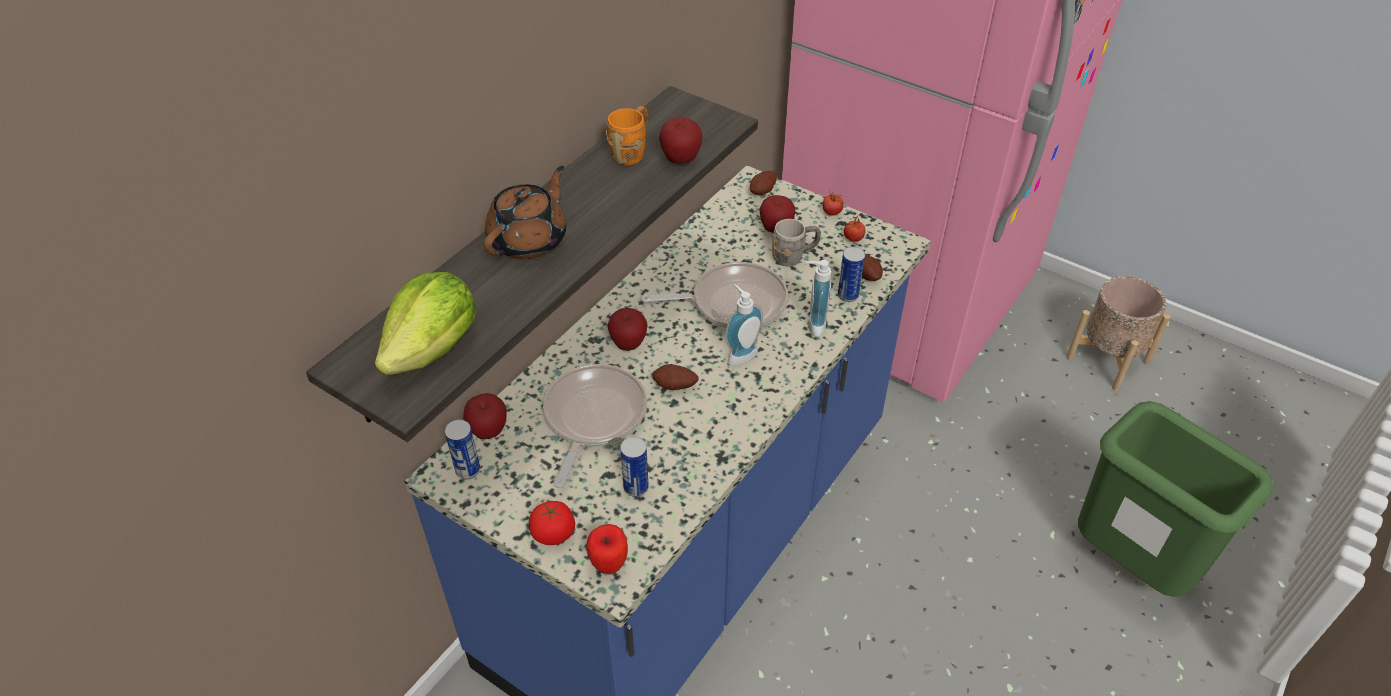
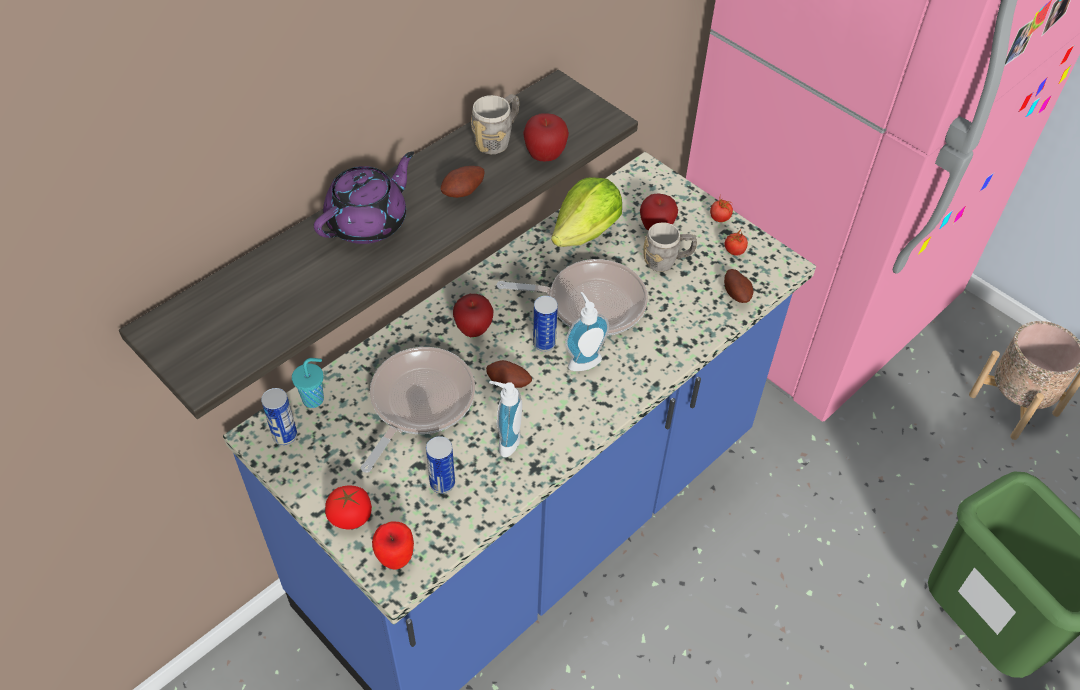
camera: 10 degrees right, 5 degrees up
lettuce [375,272,476,375] -> lettuce moved to [551,177,622,247]
apple [463,393,507,439] -> turquoise cup [292,358,324,408]
brown teapot [483,166,566,259] -> purple teapot [314,151,414,244]
orange mug [606,106,648,165] -> grey mug [471,94,519,154]
potato [750,171,777,195] -> potato moved to [441,166,485,198]
soap dispenser [806,260,831,337] -> soap dispenser moved to [489,381,522,457]
can [838,247,865,302] -> can moved to [533,296,558,352]

